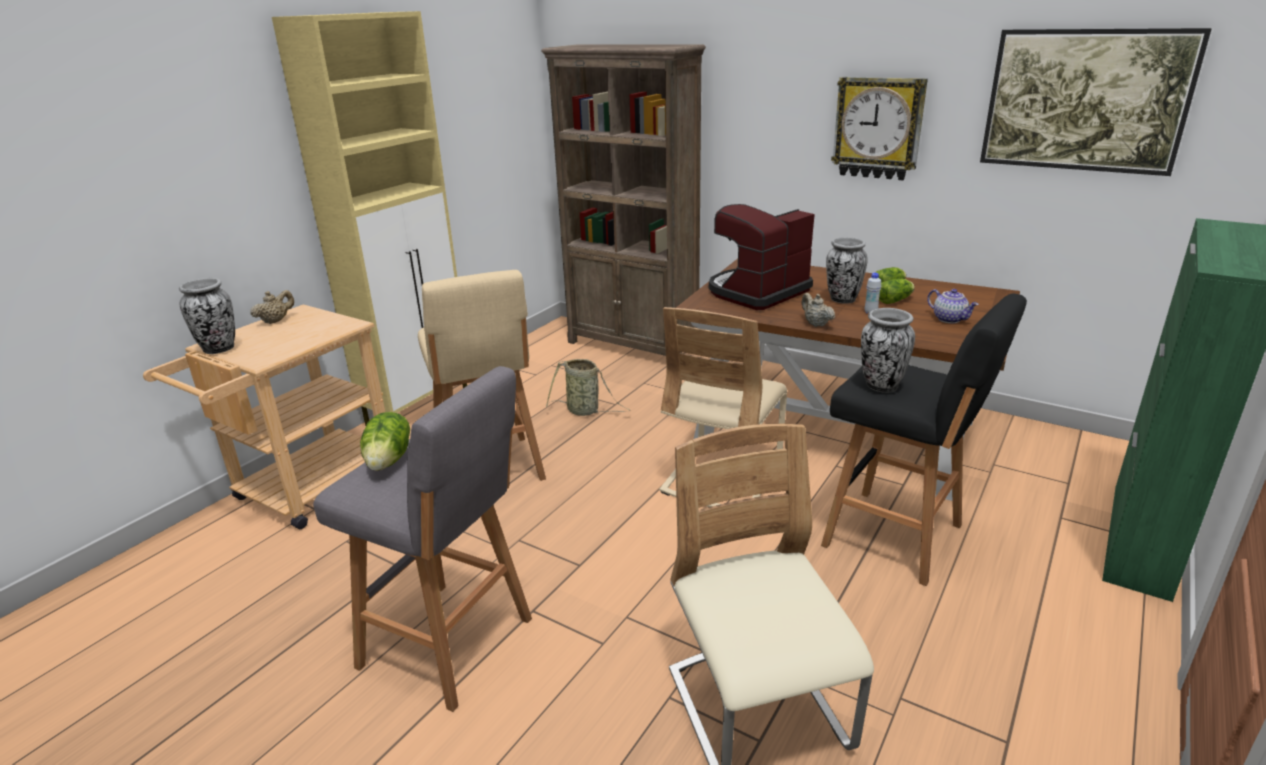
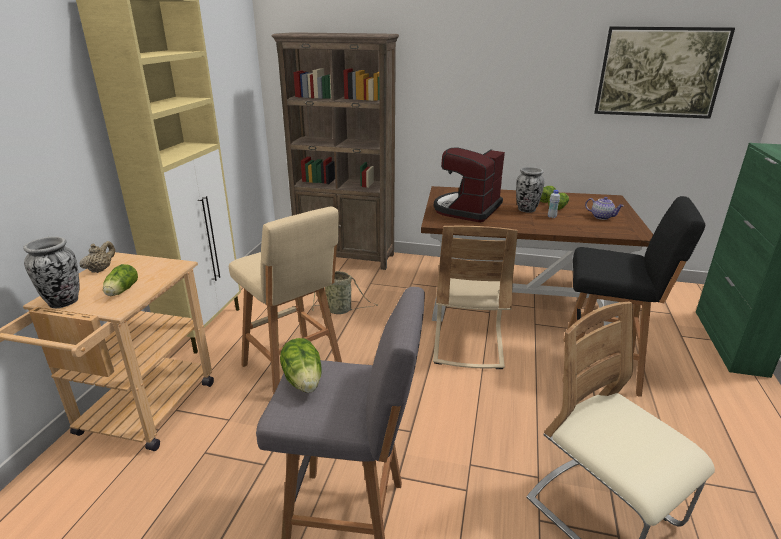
camera: 20 degrees left, 0 degrees up
beige teapot [802,293,835,327] -> none
wall clock [831,77,928,180] -> none
vase [861,308,915,393] -> none
none -> lettuce [103,264,138,296]

